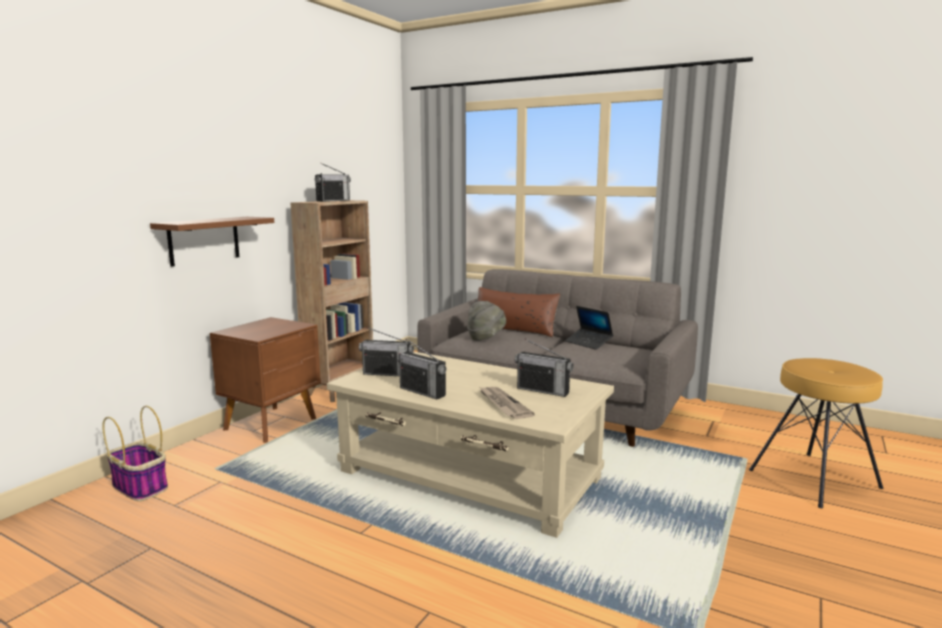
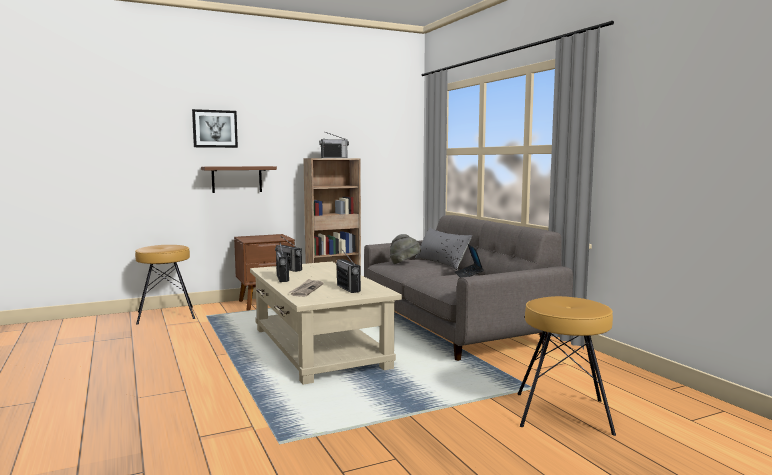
camera: 35 degrees right, 5 degrees down
basket [102,406,168,501] -> brown stool [135,245,195,325]
brown pillow [478,287,560,337] -> grey pillow [415,227,472,270]
none -> picture [192,109,238,148]

